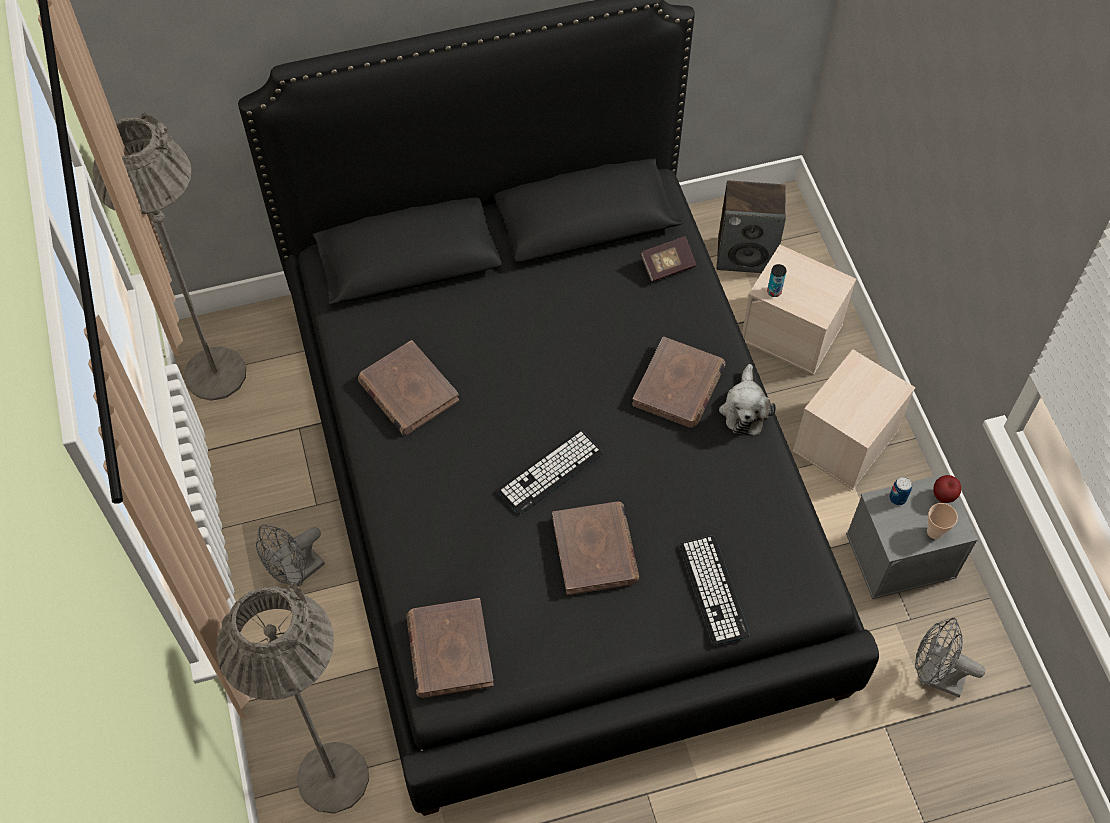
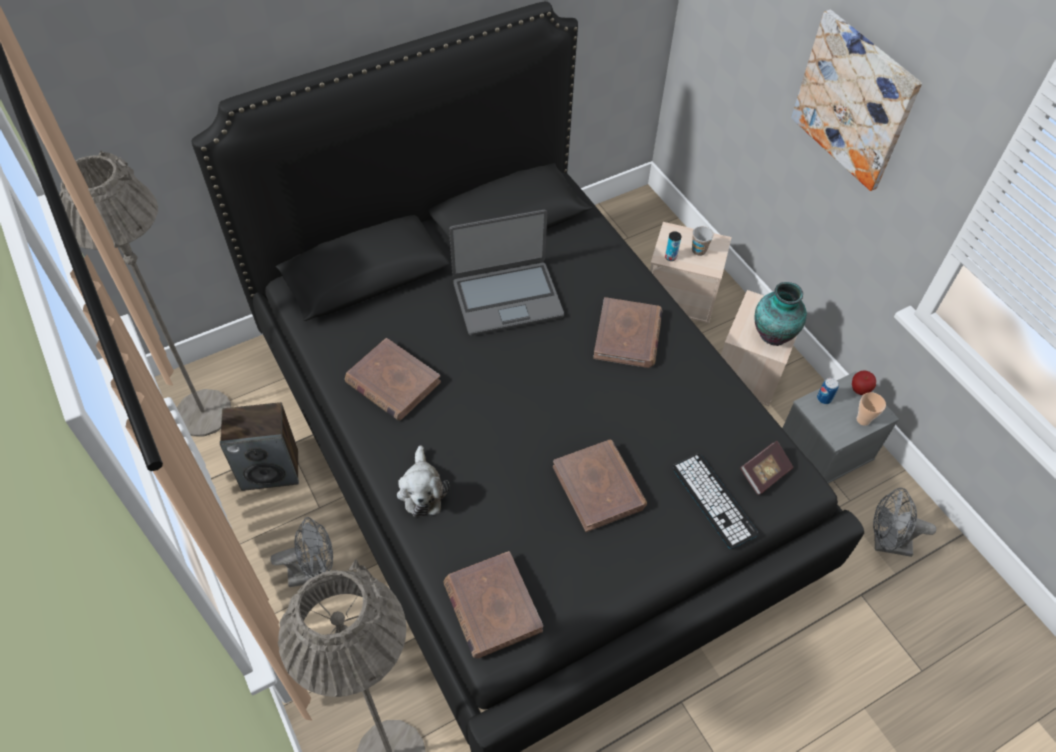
camera: 15 degrees left, 5 degrees down
grey fan [256,525,325,586] -> grey fan turned 135 degrees counterclockwise [270,517,333,587]
keyboard [498,430,603,515] -> none
book [640,236,696,282] -> book moved to [740,441,793,495]
speaker [716,181,786,273] -> speaker moved to [220,402,299,491]
plush toy [719,364,776,435] -> plush toy moved to [397,445,450,517]
none -> laptop [449,210,564,336]
none -> cup [692,226,714,256]
none -> vase [755,282,807,346]
none -> picture [791,10,922,191]

